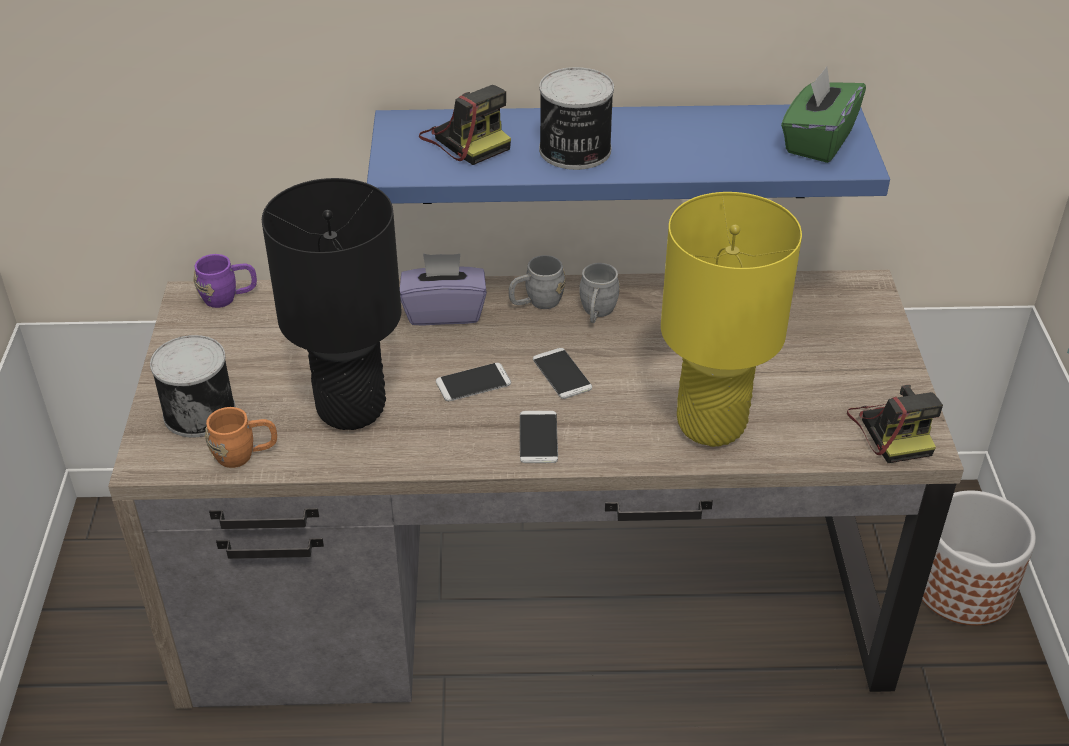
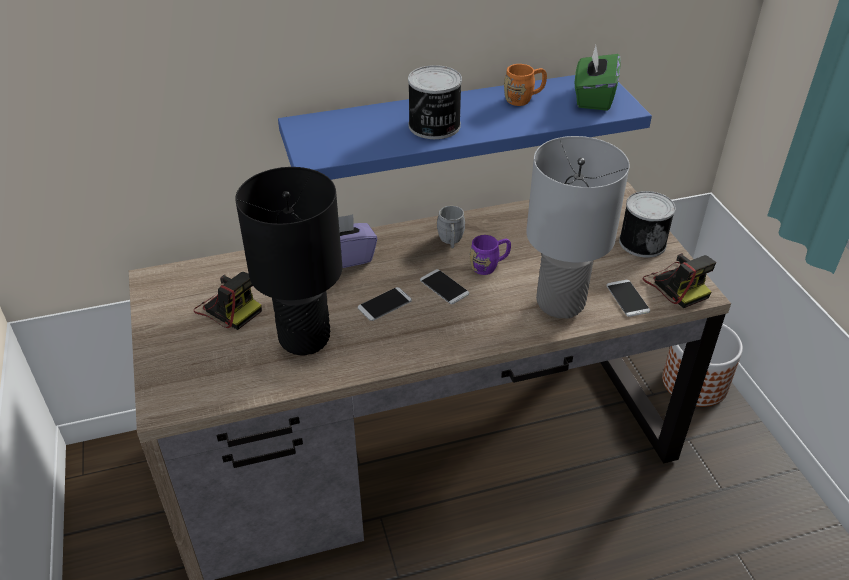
camera: 15 degrees left, 0 degrees up
can [150,335,236,438] -> can moved to [619,191,676,258]
purple mug [193,254,257,308] -> purple mug moved to [470,235,511,275]
orange mug [205,407,277,468] -> orange mug moved to [504,64,547,106]
camera [419,85,511,165] -> camera moved to [194,272,262,330]
grey mug [509,255,565,309] -> none
phone [520,411,558,463] -> phone moved to [606,280,650,317]
yellow table lamp [661,192,802,447] -> grey table lamp [526,136,630,319]

